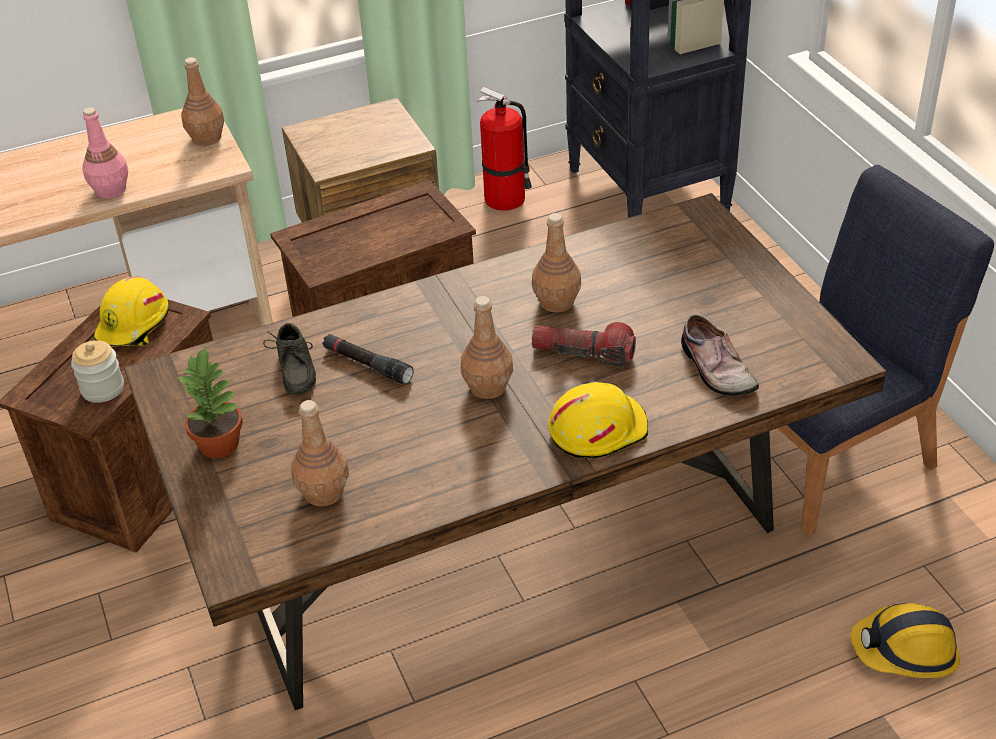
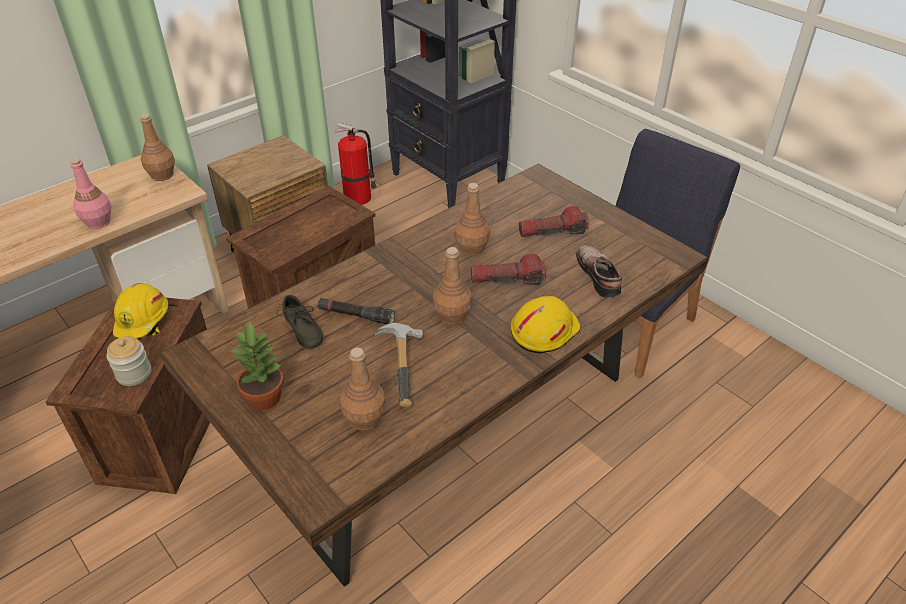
camera: 20 degrees left, 0 degrees up
shoe [681,314,759,396] -> shoe turned 150 degrees counterclockwise [576,245,622,298]
hard hat [851,603,960,678] -> none
none -> hammer [375,323,423,407]
none -> flashlight [519,206,589,237]

